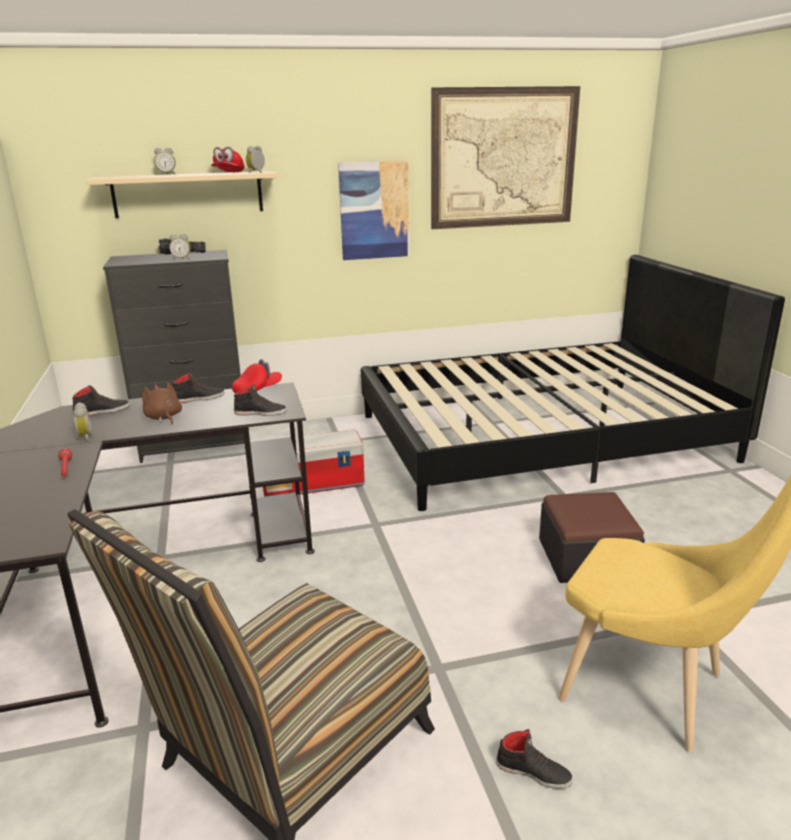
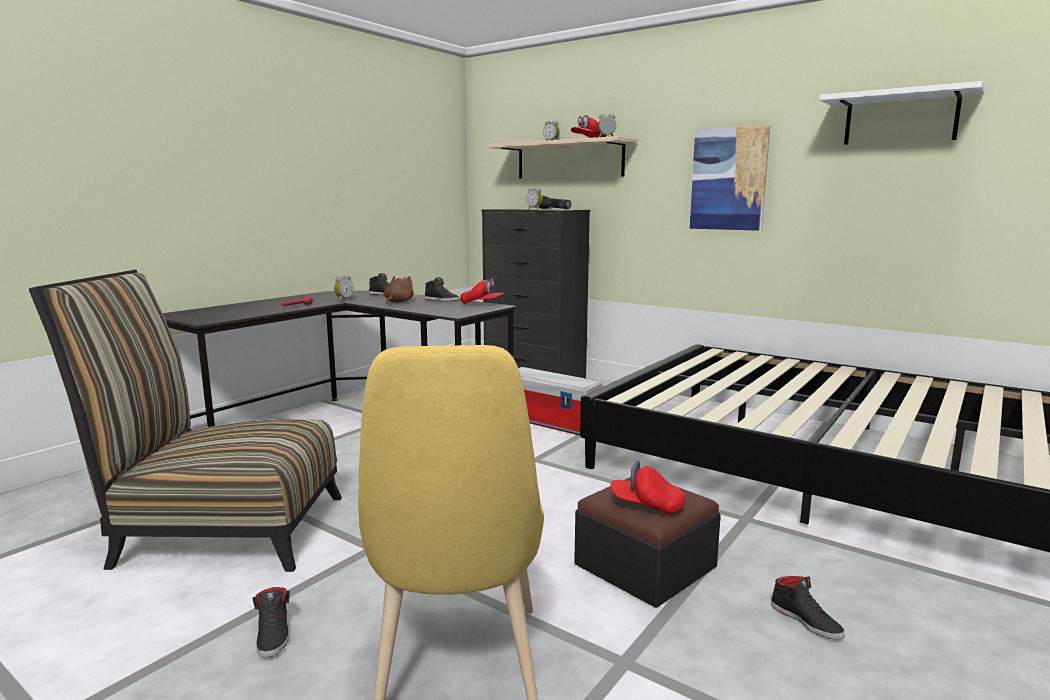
camera: 50 degrees right, 10 degrees down
black shoe [234,385,287,416] -> black shoe moved to [771,576,845,640]
picture [431,86,580,229] -> white shelf [819,81,985,145]
none -> red cap [611,460,686,514]

